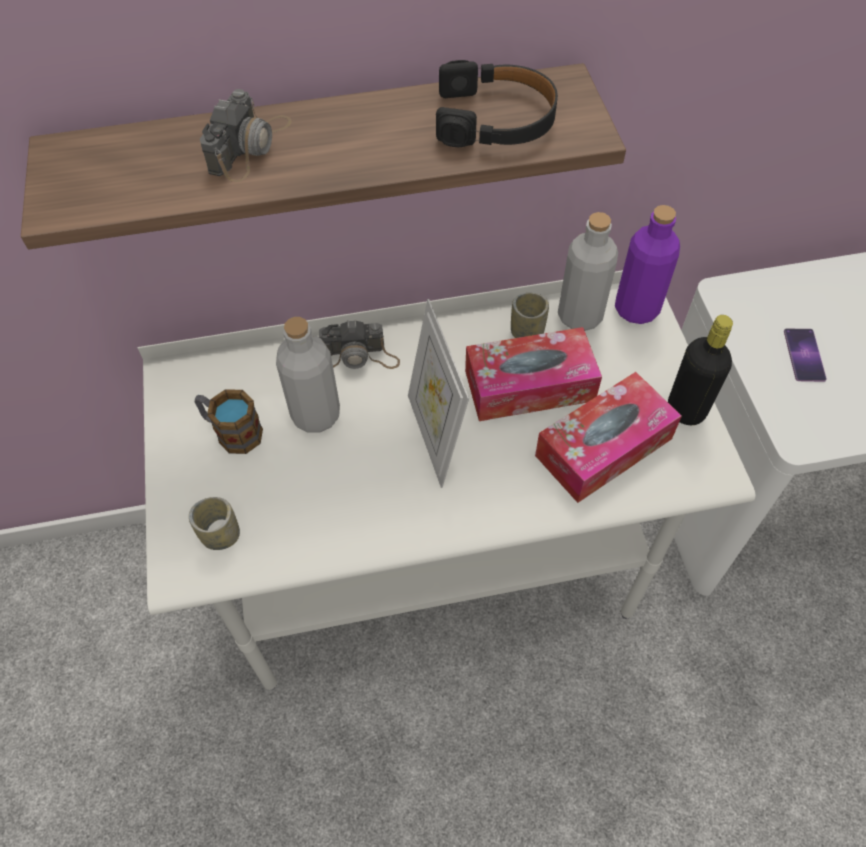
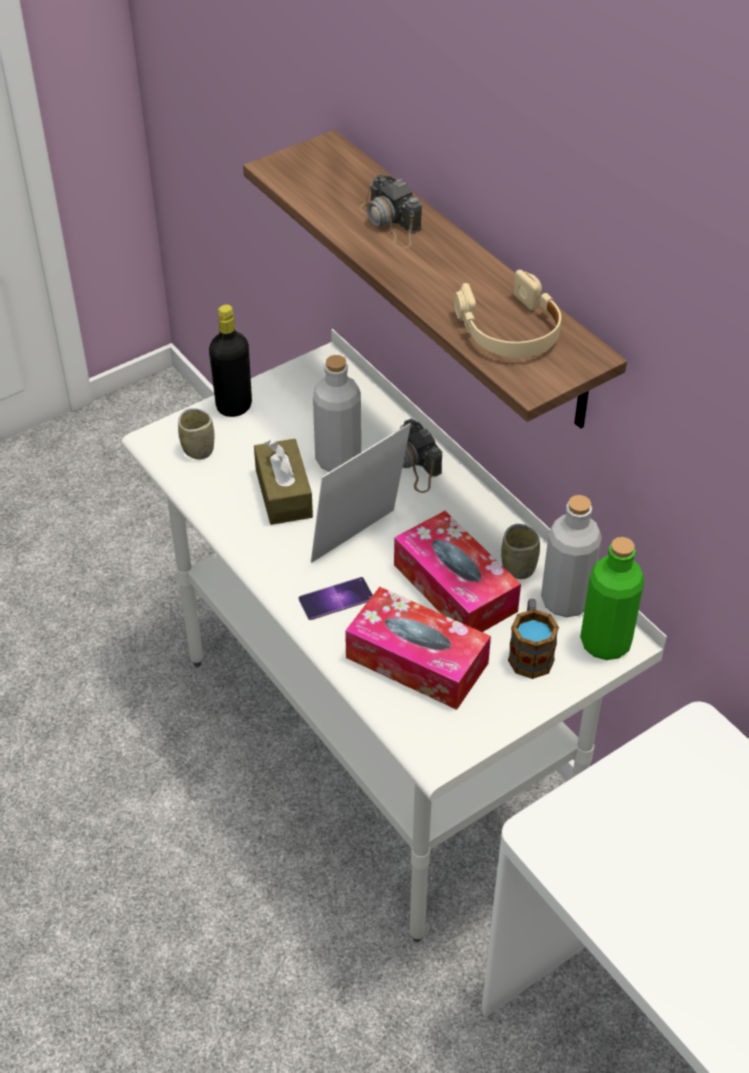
camera: 65 degrees right, 10 degrees down
mug [195,389,263,454] -> mug moved to [508,599,559,679]
camera [200,89,291,182] -> camera turned 60 degrees clockwise [359,174,422,249]
black headphones [436,60,558,147] -> beige headphones [454,270,561,358]
purple bottle [615,205,680,324] -> green bottle [580,537,645,660]
black bottle [668,315,733,425] -> black bottle moved to [209,305,252,417]
phone [784,328,827,382] -> phone moved to [298,577,373,620]
none -> brown tissue box [254,439,313,525]

